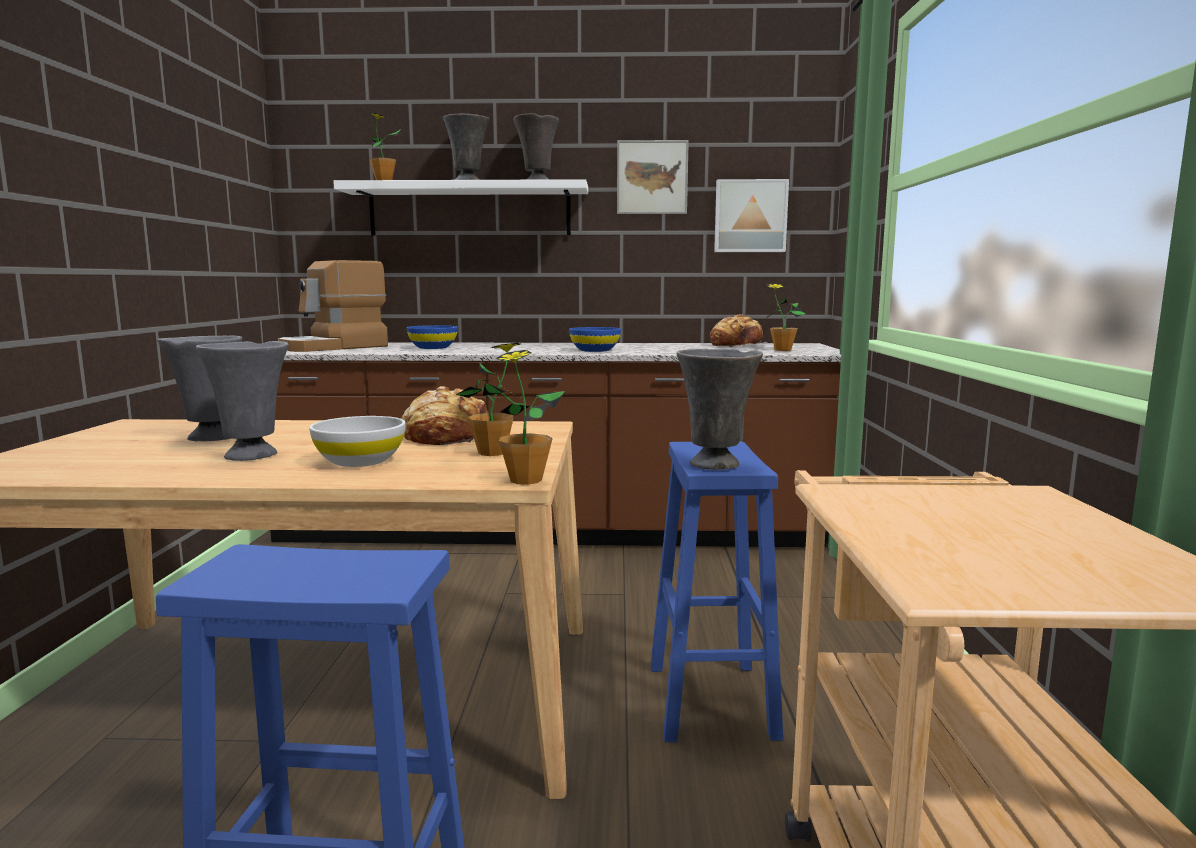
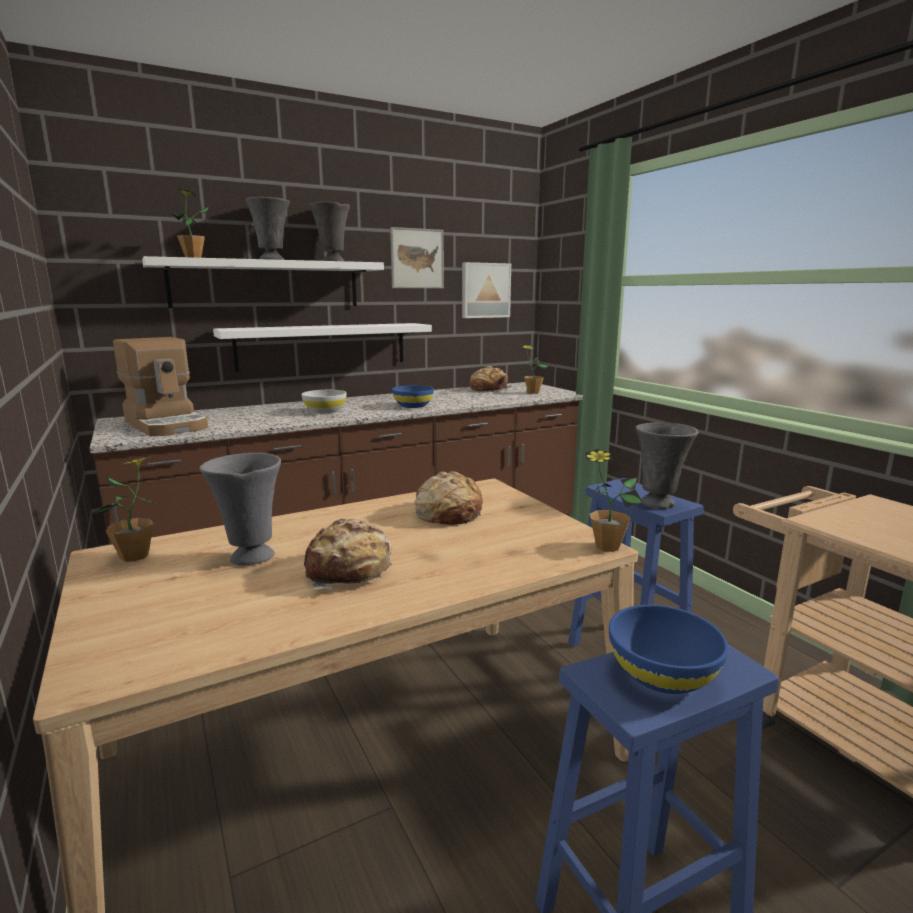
camera: 30 degrees left, 5 degrees up
grey vase [196,341,289,461] -> bread [304,519,392,589]
coffee machine [278,260,388,352] -> coffee machine turned 60 degrees counterclockwise [113,337,208,436]
white bowl [309,416,406,467] -> white bowl moved to [301,390,347,414]
blue bowl [407,325,458,349] -> blue bowl moved to [609,605,729,694]
potted plant [456,343,522,456] -> potted plant moved to [93,456,157,562]
none -> white shelf [213,323,432,372]

